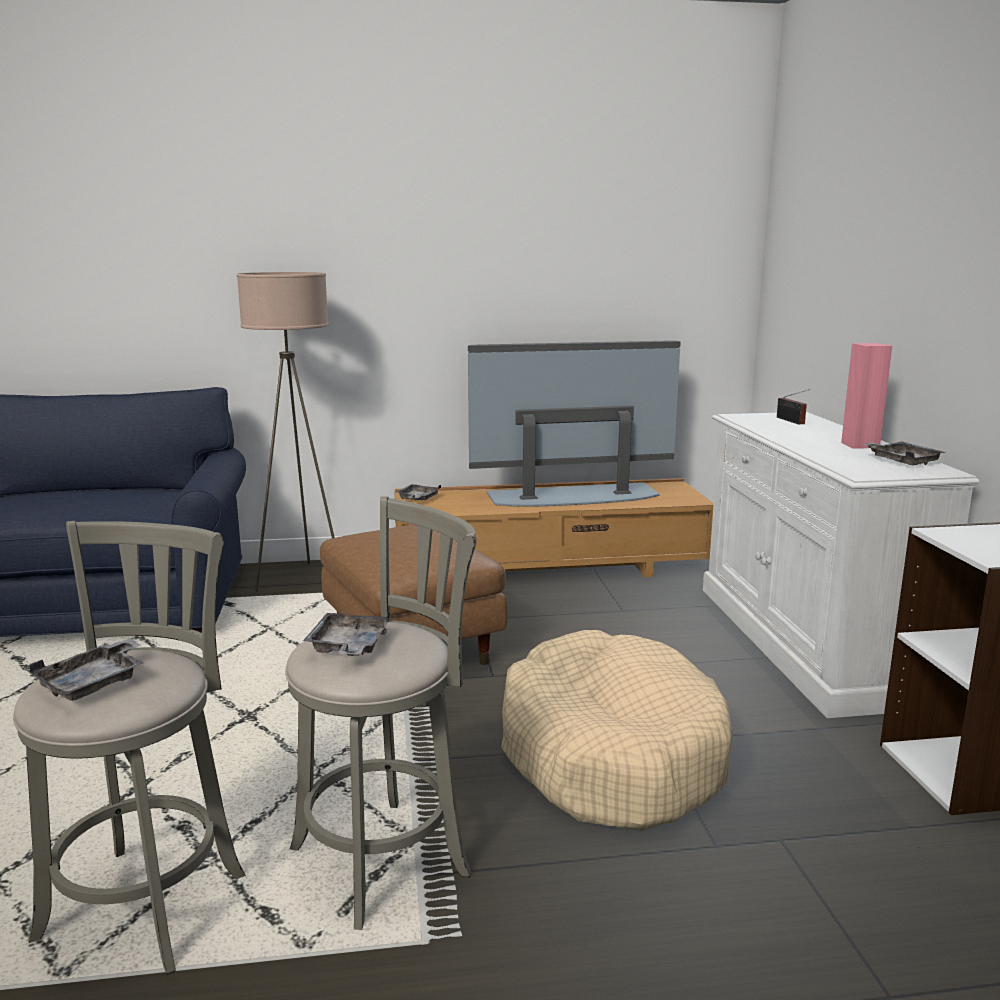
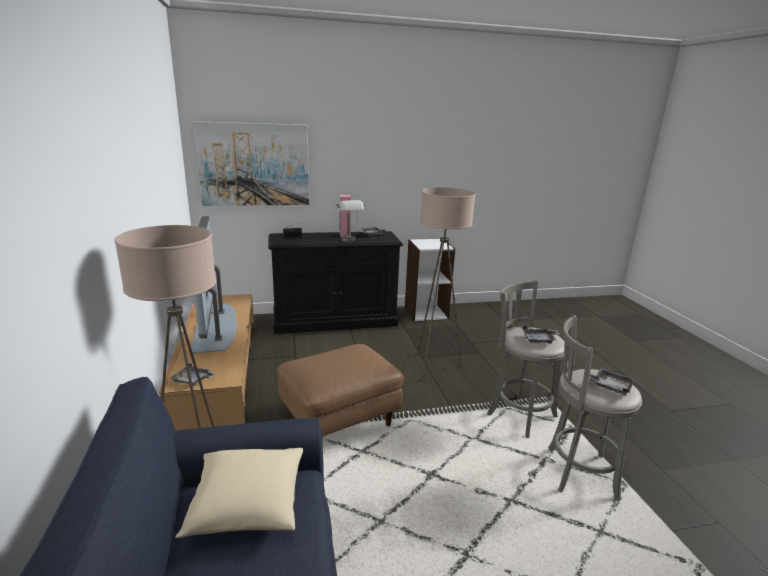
camera: 95 degrees left, 5 degrees up
beige dog bed [501,630,733,831] -> beige floor lamp [417,187,475,381]
white cabinet [703,412,979,718] -> black cabinet [268,231,403,334]
none -> beige pillow [175,448,303,538]
none -> picture [194,121,309,206]
none -> grey table lamp [336,200,365,242]

